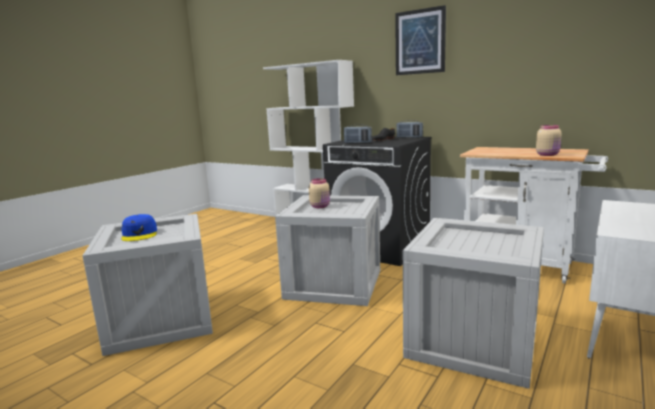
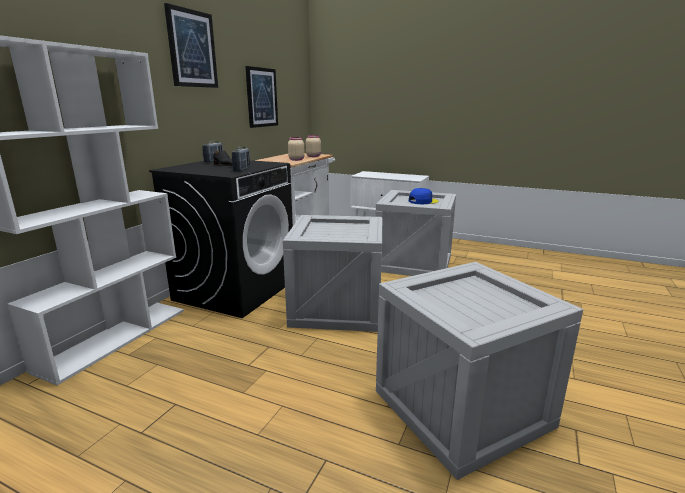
camera: 100 degrees left, 5 degrees up
blue cap [121,214,157,241] -> blue cap moved to [409,188,438,204]
beige jar [309,178,330,208] -> beige jar moved to [288,137,305,161]
none -> picture [245,66,278,128]

